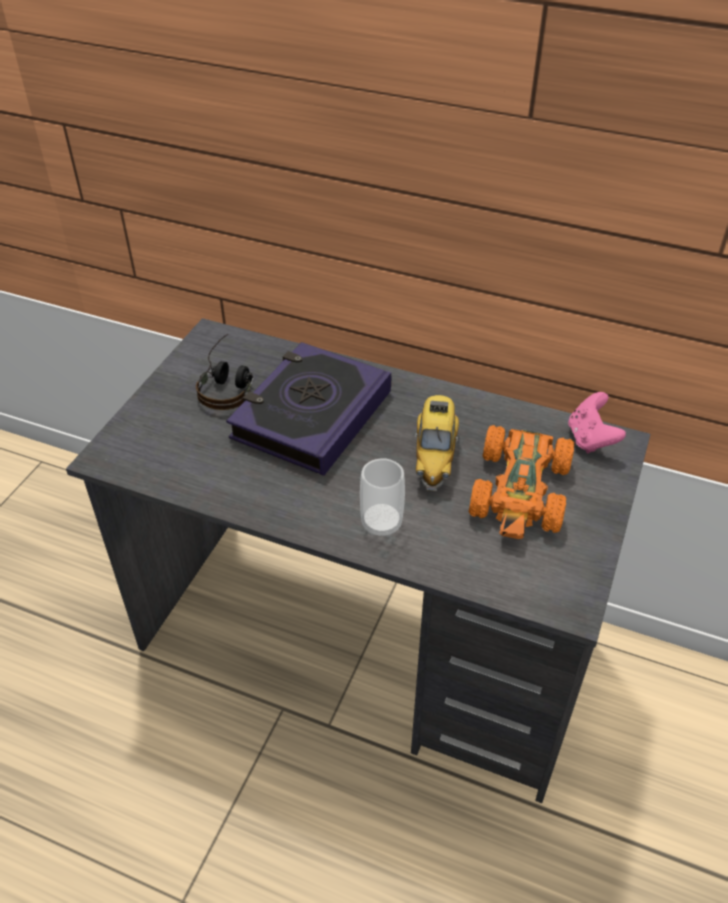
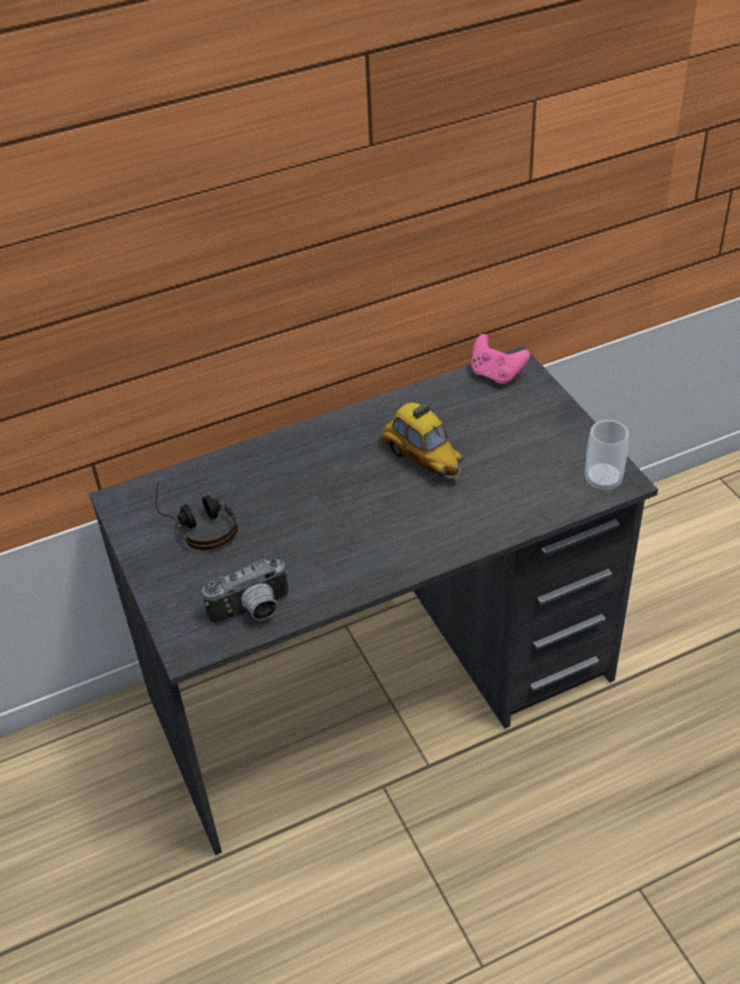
camera: 45 degrees left, 0 degrees up
book [226,342,391,476] -> none
cup [360,458,405,537] -> cup moved to [585,420,629,492]
orange toy car [469,425,575,539] -> none
none -> camera [202,558,289,625]

